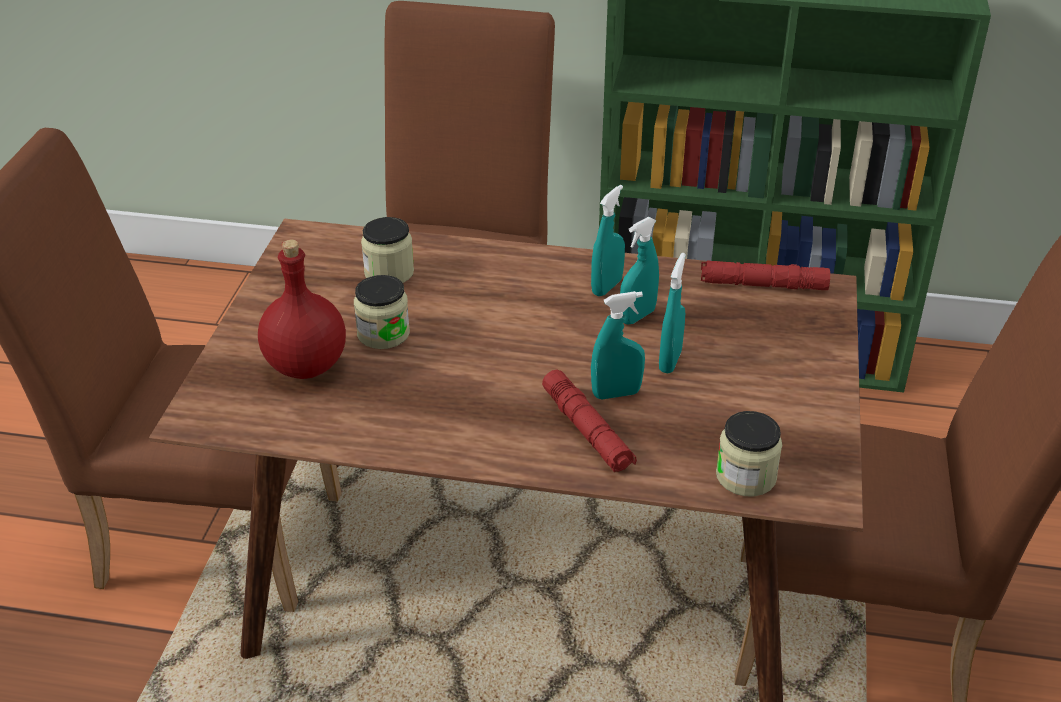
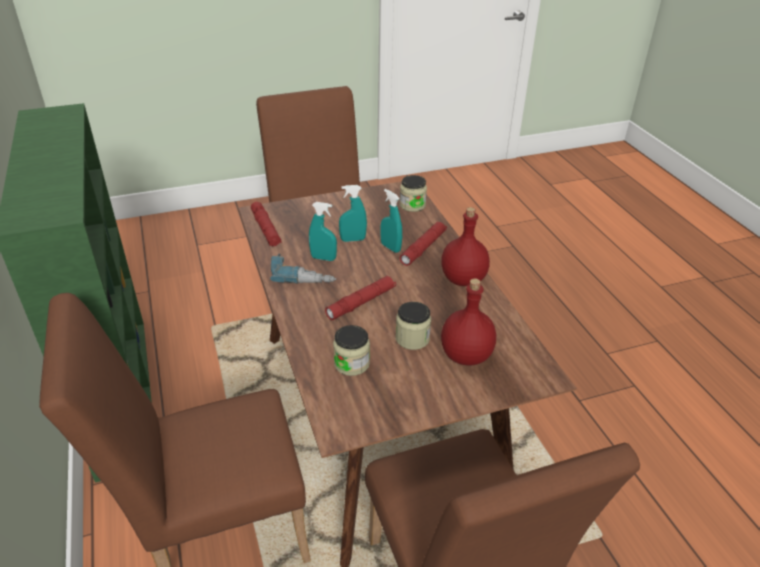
camera: 120 degrees left, 0 degrees up
turquoise spray bottle [591,185,625,296] -> power drill [270,254,336,283]
none -> red flashlight [325,276,396,320]
none -> red bottle [441,207,490,286]

